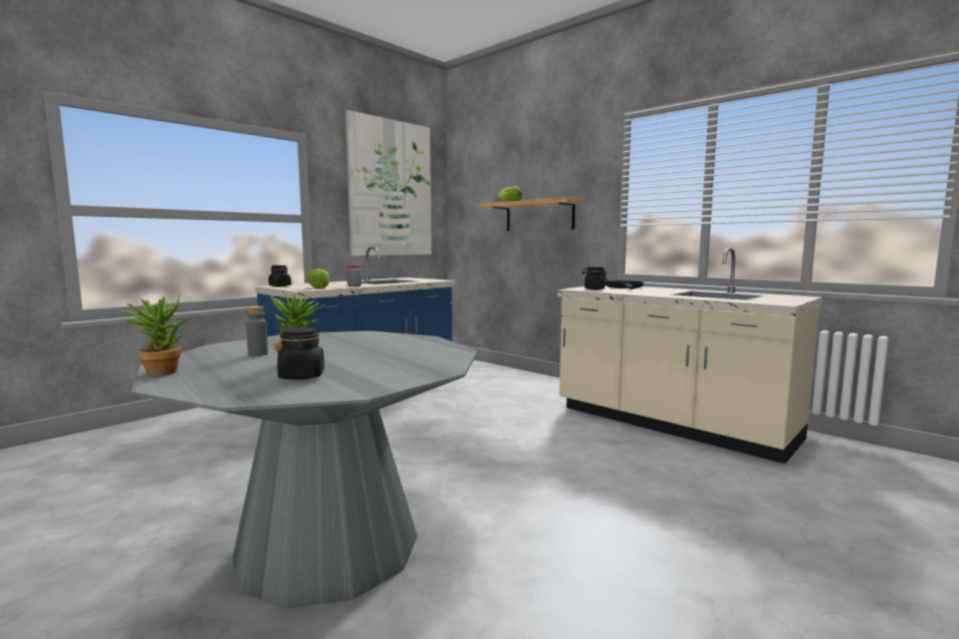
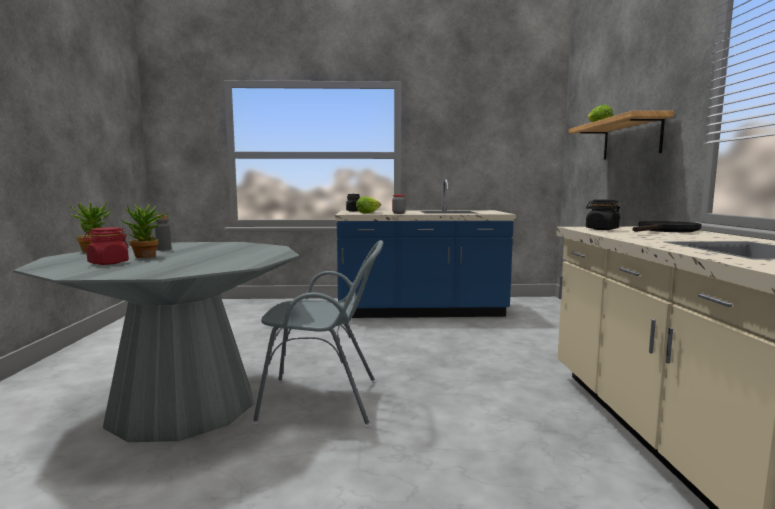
camera: 45 degrees right, 0 degrees up
black jar [277,327,324,380] -> red jar [83,227,129,265]
picture [345,110,432,256] -> none
none -> grey chair [252,240,383,427]

